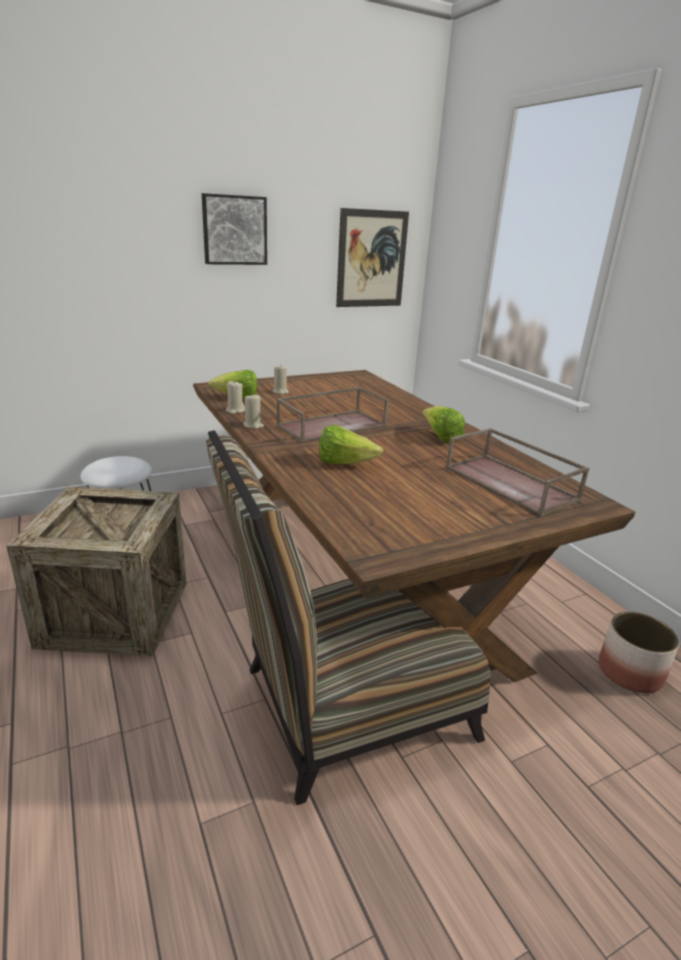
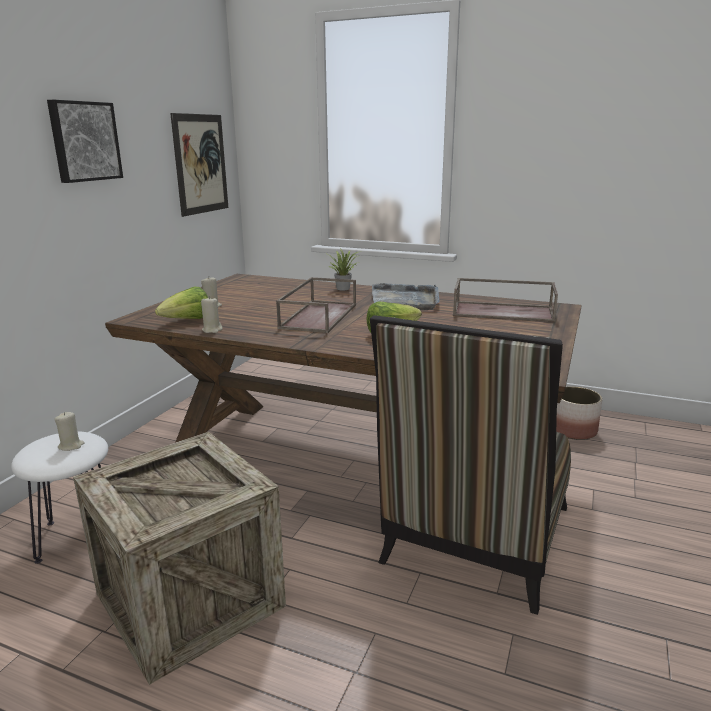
camera: 40 degrees left, 5 degrees down
beige candle [243,393,264,429] -> beige candle moved to [54,412,85,451]
lettuce [422,406,465,443] -> grey tray [372,283,440,310]
none -> potted plant [328,248,362,291]

